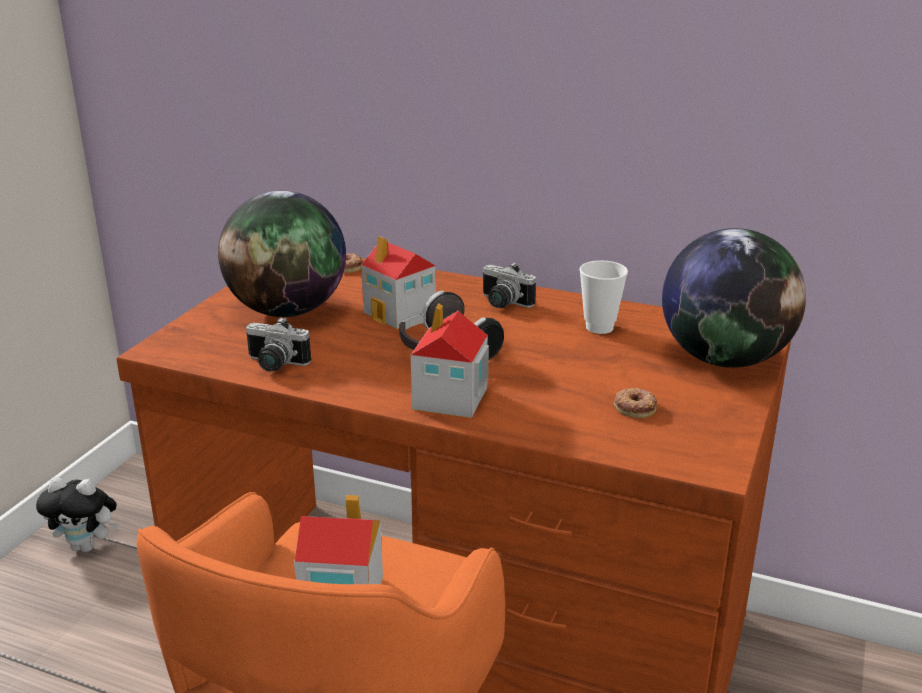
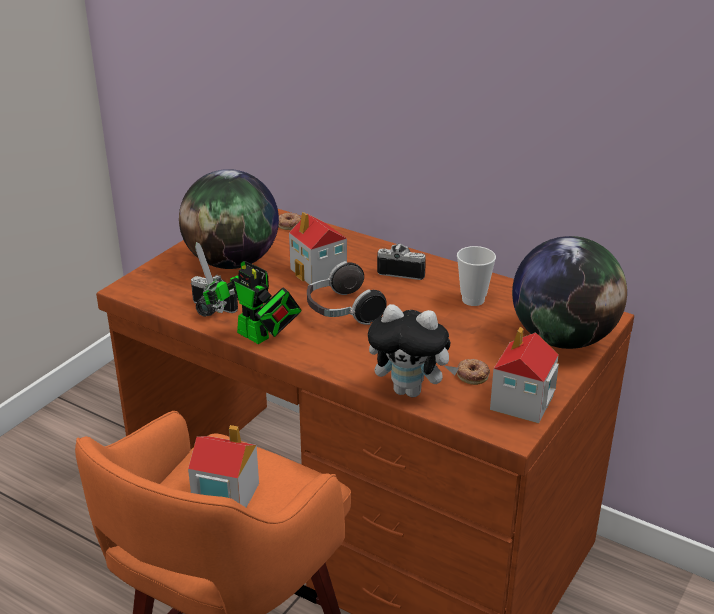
camera: 10 degrees right, 5 degrees up
plush toy [36,477,119,552] -> plush toy moved to [368,304,459,397]
toy house [411,303,489,418] -> toy house moved to [490,327,559,423]
camera [482,262,536,308] -> camera turned 150 degrees clockwise [377,244,426,280]
none -> toy robot [195,242,302,344]

